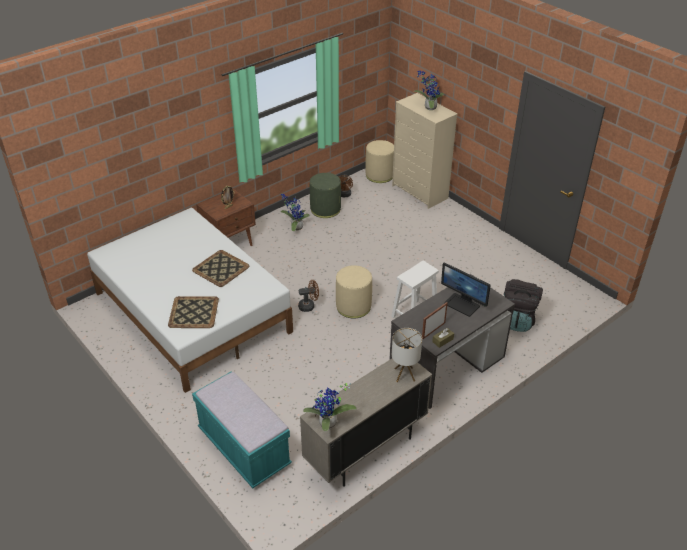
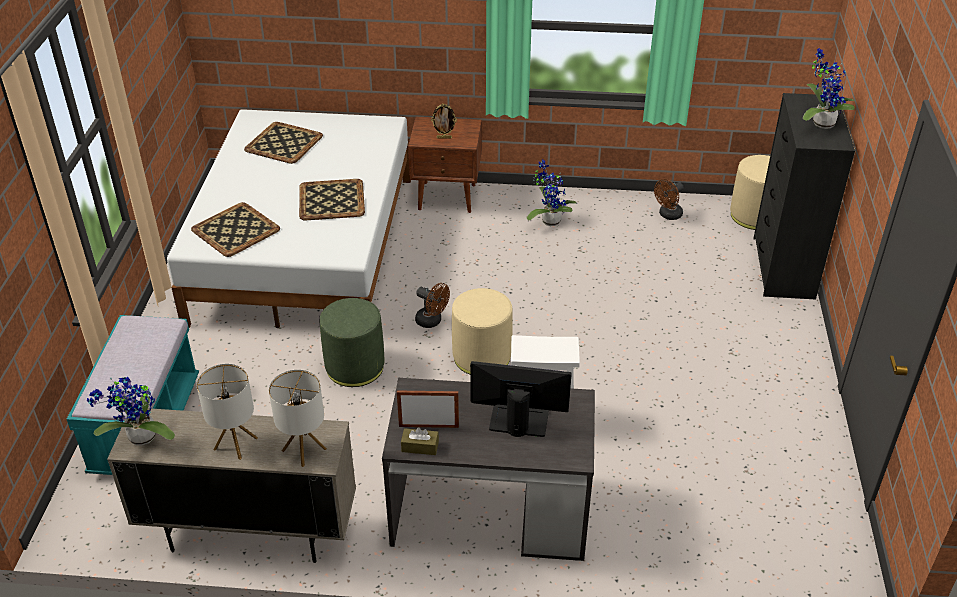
camera: 45 degrees right, 0 degrees up
green ottoman [310,173,341,218] -> green ottoman moved to [320,298,385,387]
beige dresser [392,93,458,209] -> black dresser [753,93,855,300]
monitor [441,262,491,317] -> monitor turned 105 degrees clockwise [470,361,572,437]
black backpack [504,279,543,332] -> none
none -> table lamp [197,364,258,460]
none -> tray [244,122,323,164]

